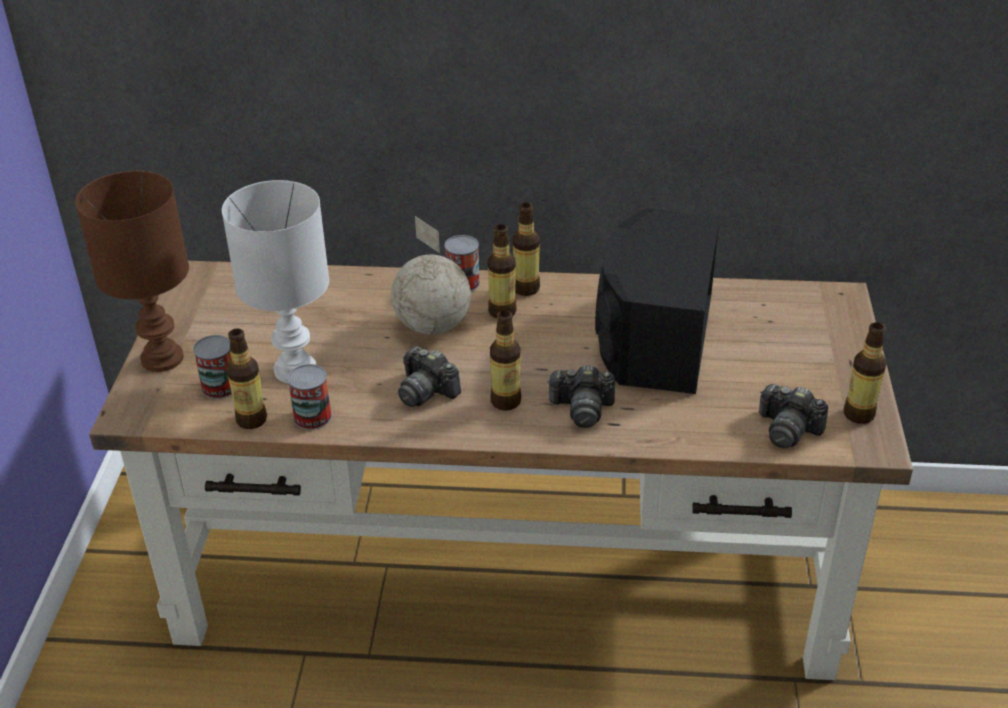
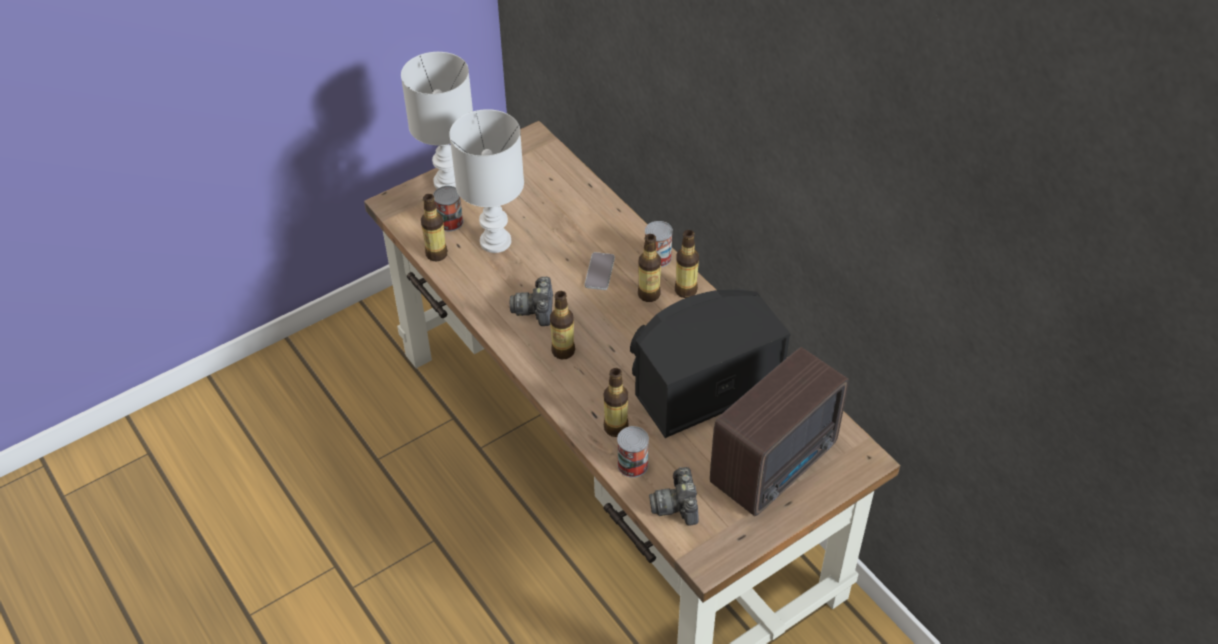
camera: 50 degrees right, 10 degrees up
brown table lamp [75,171,189,372] -> white table lamp [401,52,473,189]
can [287,364,332,430] -> can moved to [617,426,649,478]
globe [391,216,471,335] -> phone [585,252,615,290]
camera [547,365,615,428] -> none
bottle [844,322,887,424] -> bottle moved to [603,368,629,437]
none -> radio [710,347,849,516]

